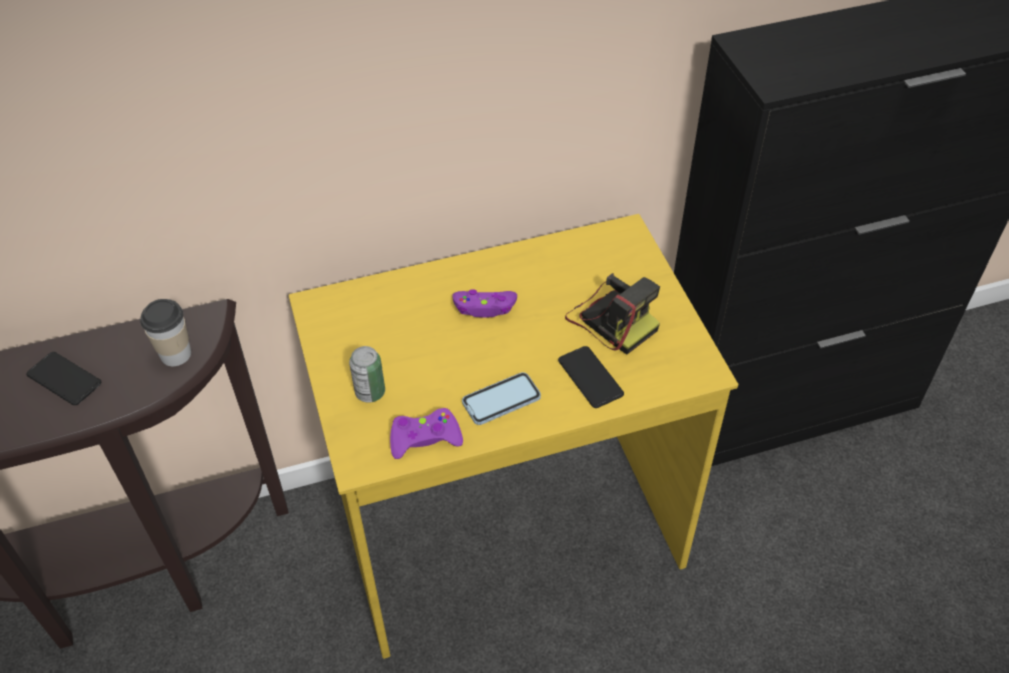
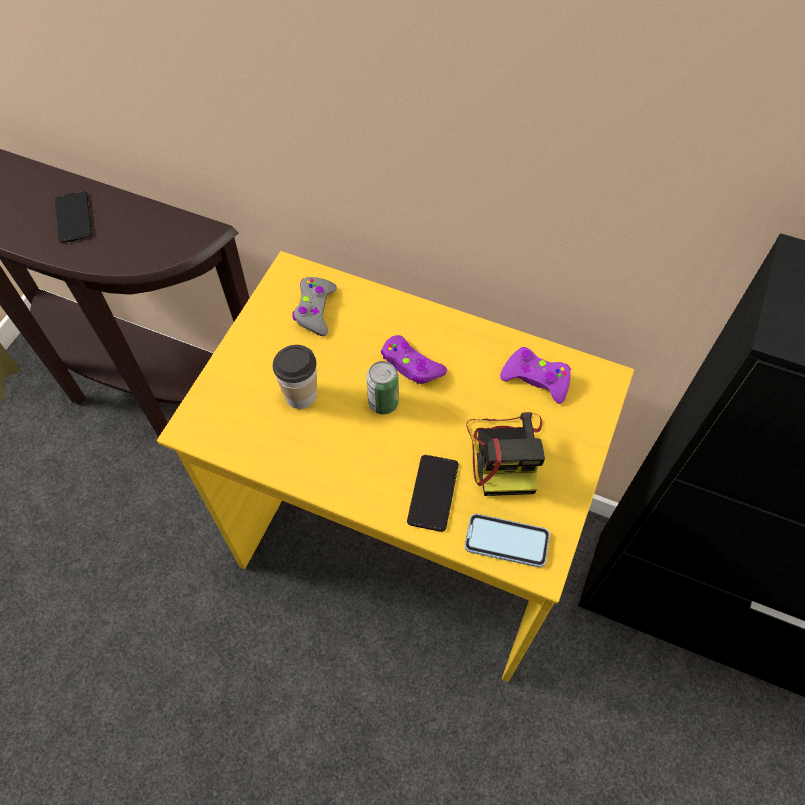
camera: 40 degrees right, 10 degrees up
cup [140,299,191,366] -> cup moved to [273,345,317,409]
can [349,346,385,403] -> can moved to [366,361,399,414]
purple game controller [390,408,463,459] -> purple game controller moved to [500,347,571,404]
phone [462,372,541,425] -> phone moved to [464,514,550,567]
none -> grey game controller [292,277,337,336]

